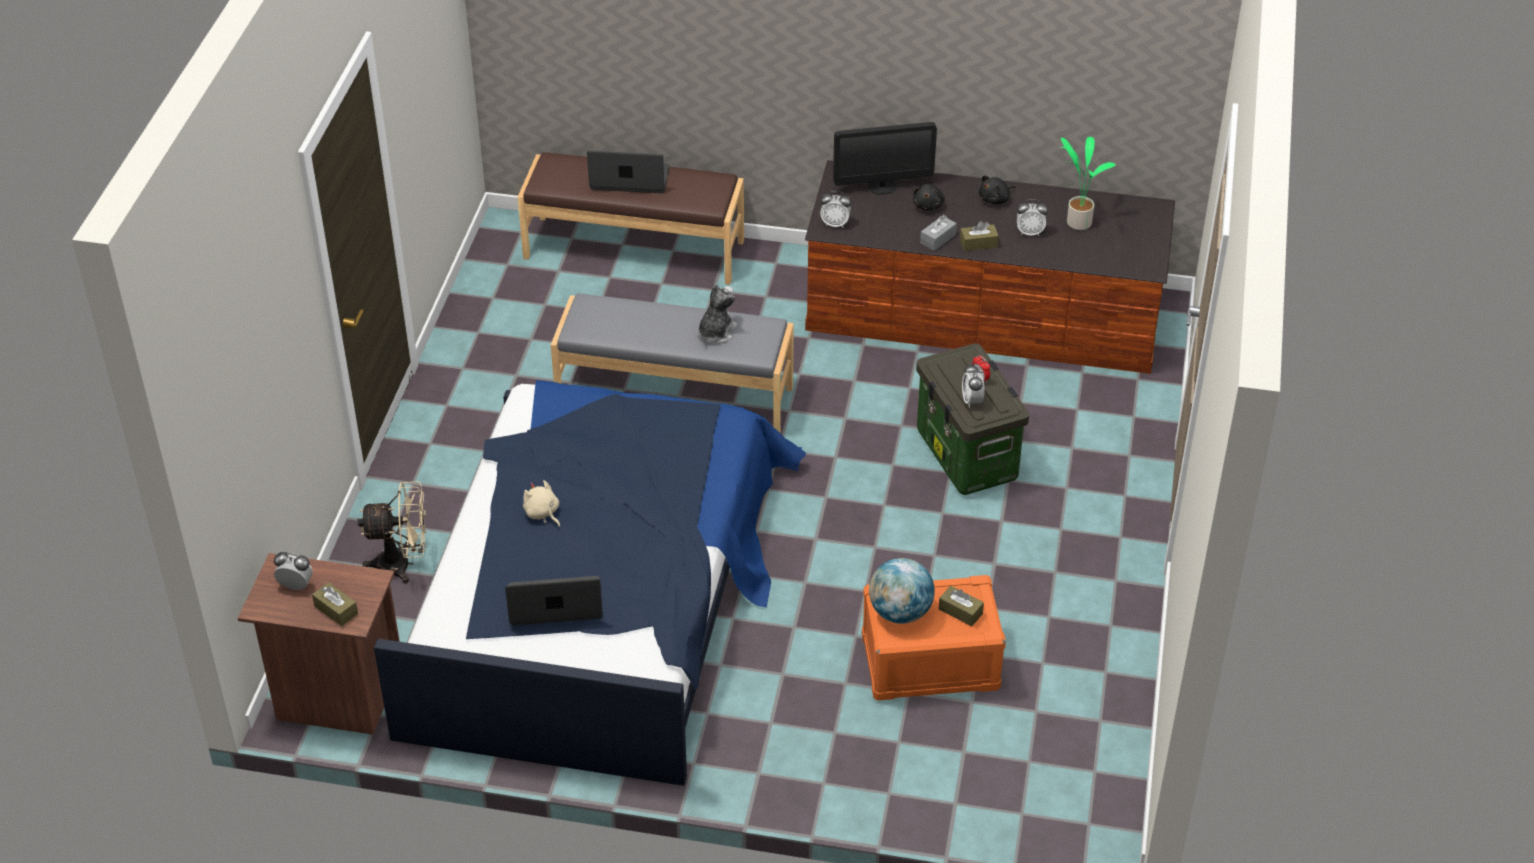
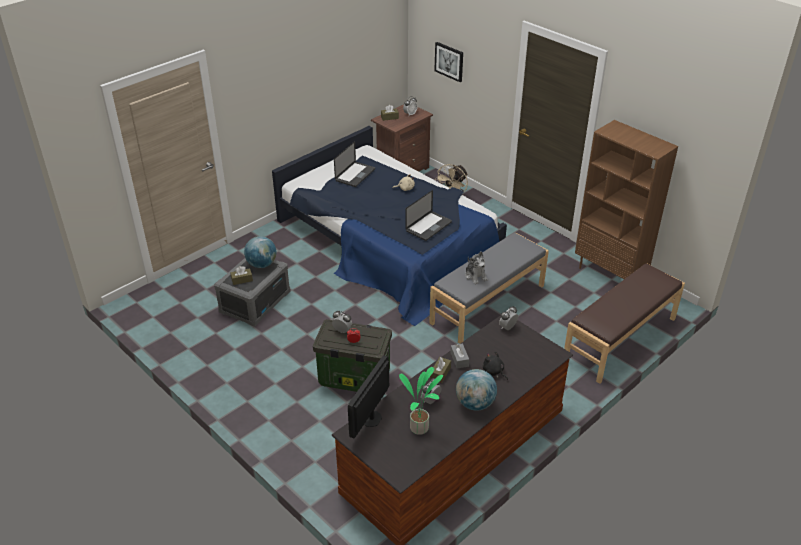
camera: 125 degrees right, 5 degrees down
laptop [587,150,669,193] -> laptop moved to [405,190,452,241]
monitor [833,122,937,195] -> monitor moved to [348,355,389,438]
orange storage box [862,575,1006,701] -> grey storage box [214,258,290,326]
black plush toy [979,175,1015,204] -> globe [456,369,497,411]
none -> picture [434,42,463,82]
none -> brown bookcase [575,120,678,279]

